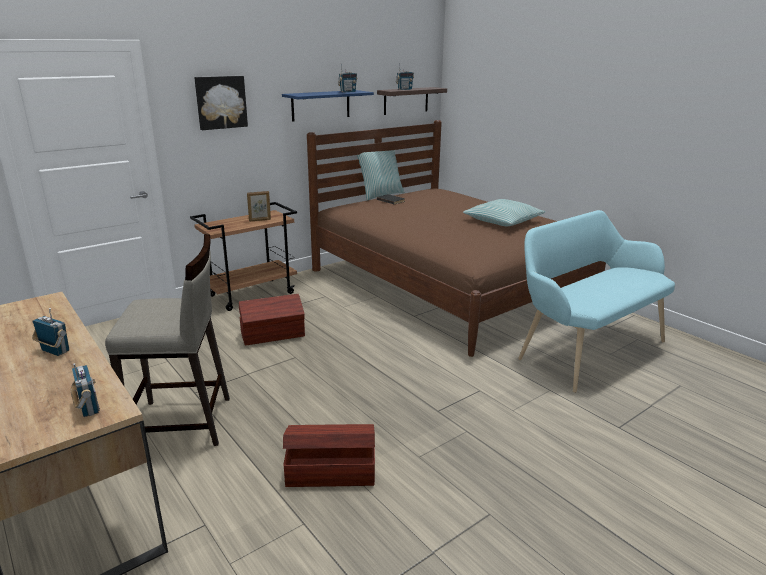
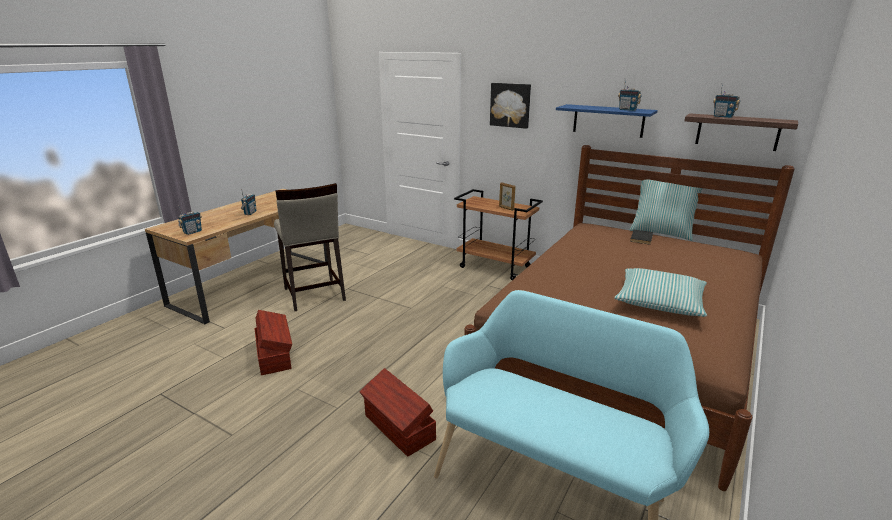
camera: 70 degrees right, 0 degrees up
brown storage box [239,294,305,346] -> brown storage box moved to [359,368,436,457]

